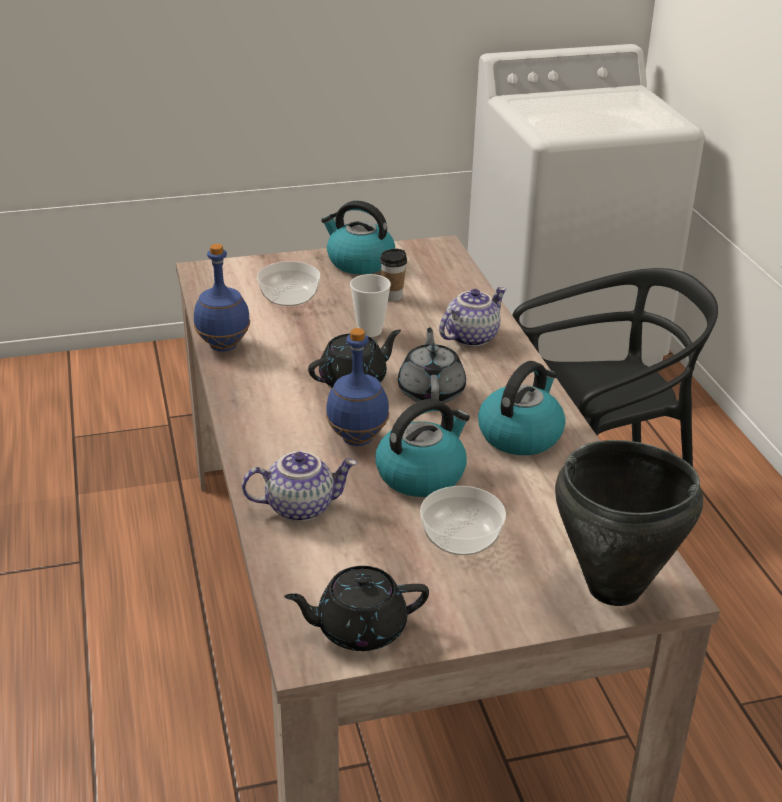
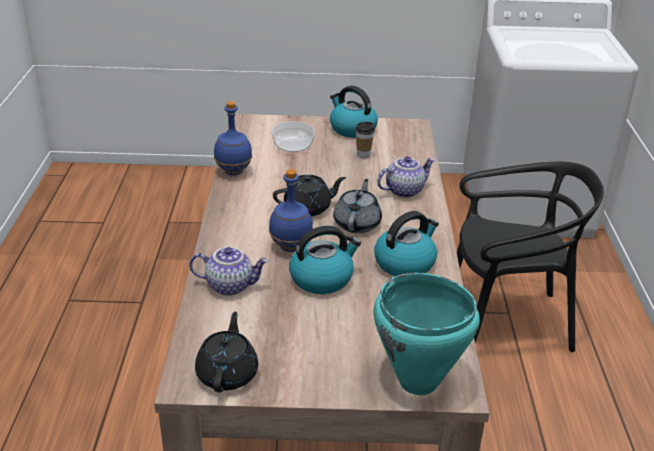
camera: 15 degrees right, 0 degrees up
black teapot [284,566,429,651] -> black teapot turned 90 degrees clockwise [195,311,258,393]
cup [350,274,391,337] -> none
bowl [420,486,506,555] -> none
black cooking pot [555,440,703,606] -> turquoise cooking pot [374,273,480,395]

